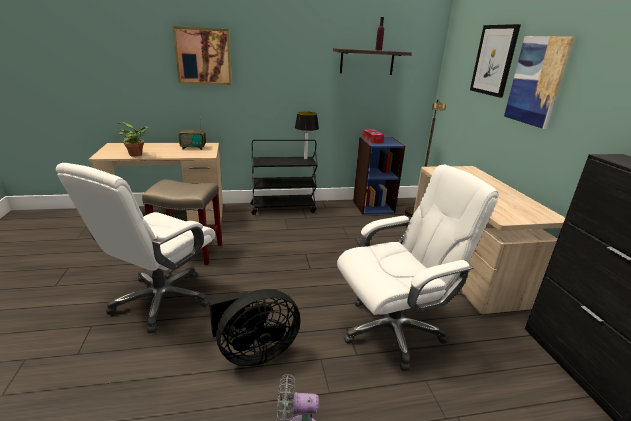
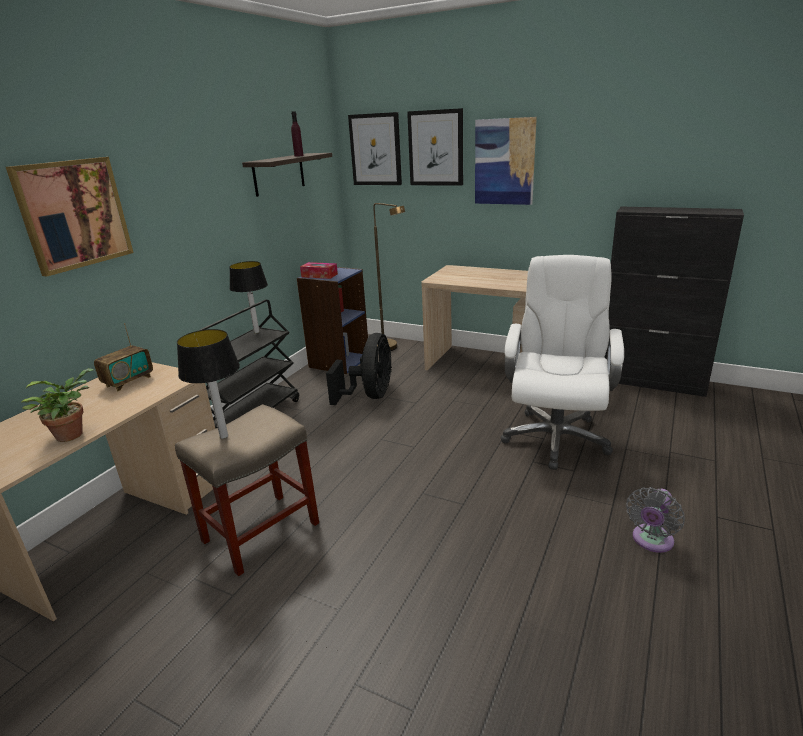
camera: 50 degrees left, 0 degrees up
white office chair [56,163,216,333] -> none
black fan [209,289,300,366] -> black fan moved to [326,333,392,405]
none -> table lamp [177,329,240,439]
none -> picture [348,112,402,185]

